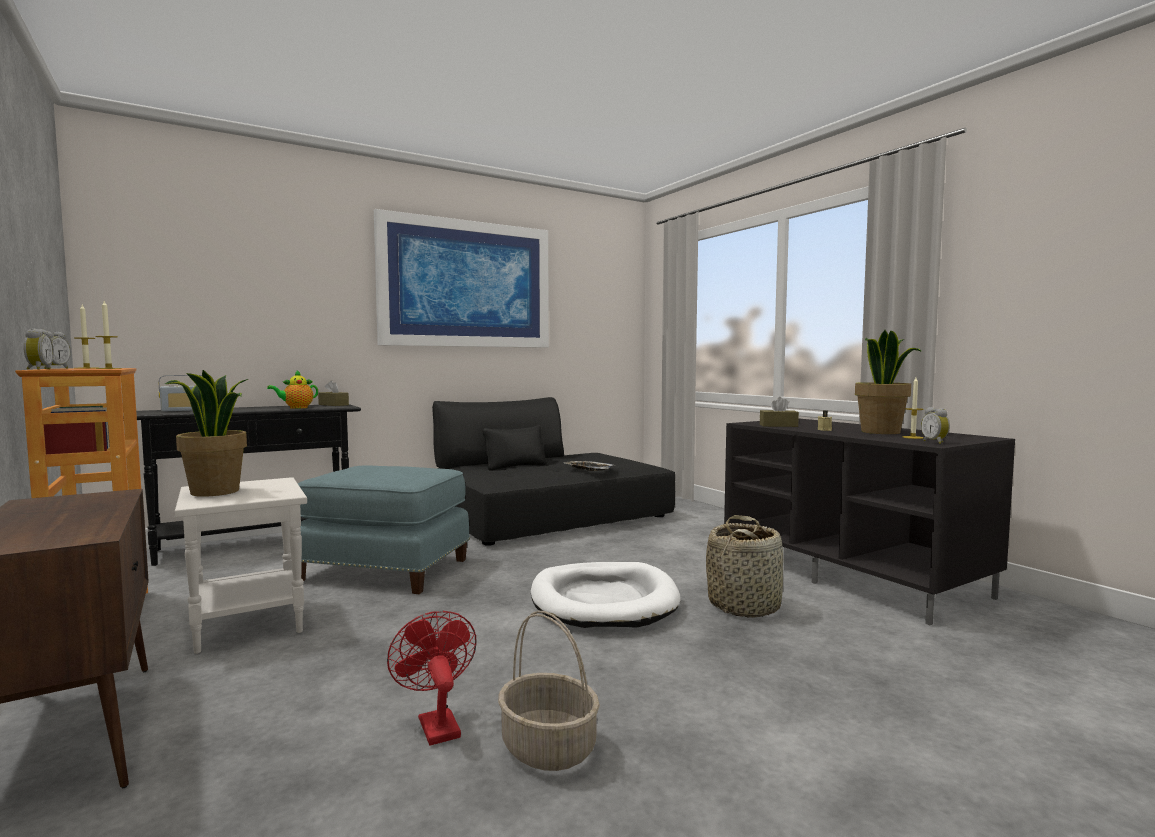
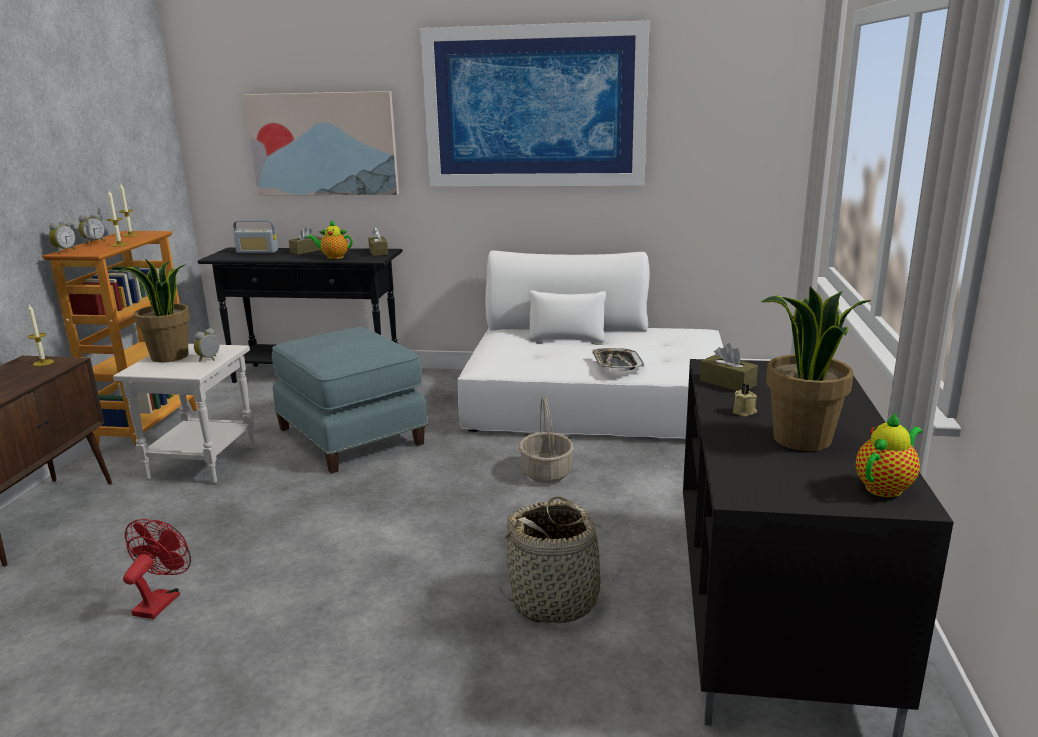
camera: 40 degrees right, 15 degrees up
black sofa [432,397,675,546] -> white sofa [457,250,723,439]
basket [498,611,600,771] -> basket moved to [519,396,574,483]
white dog bed [531,562,681,628] -> none
candle [903,378,924,439] -> candle moved to [28,304,54,366]
alarm clock [921,407,950,444] -> alarm clock moved to [194,328,220,362]
none -> picture [244,91,399,195]
none -> brown tissue box [289,227,322,255]
none -> teapot [856,412,922,497]

